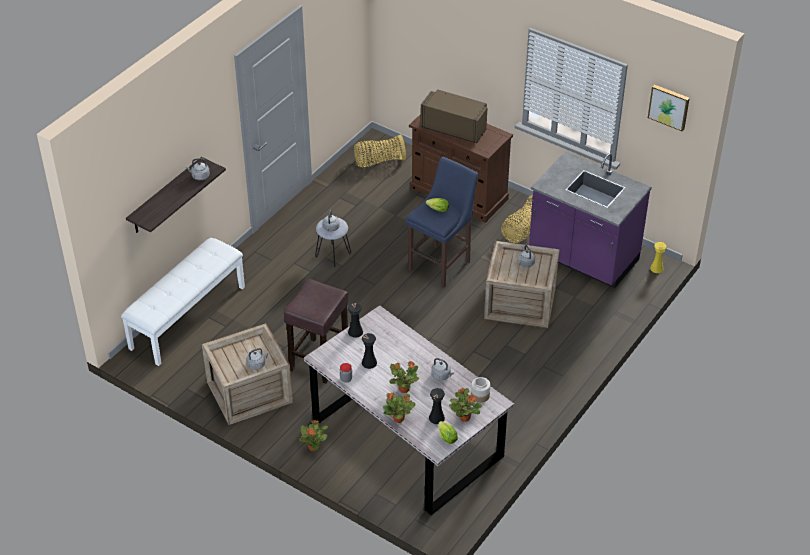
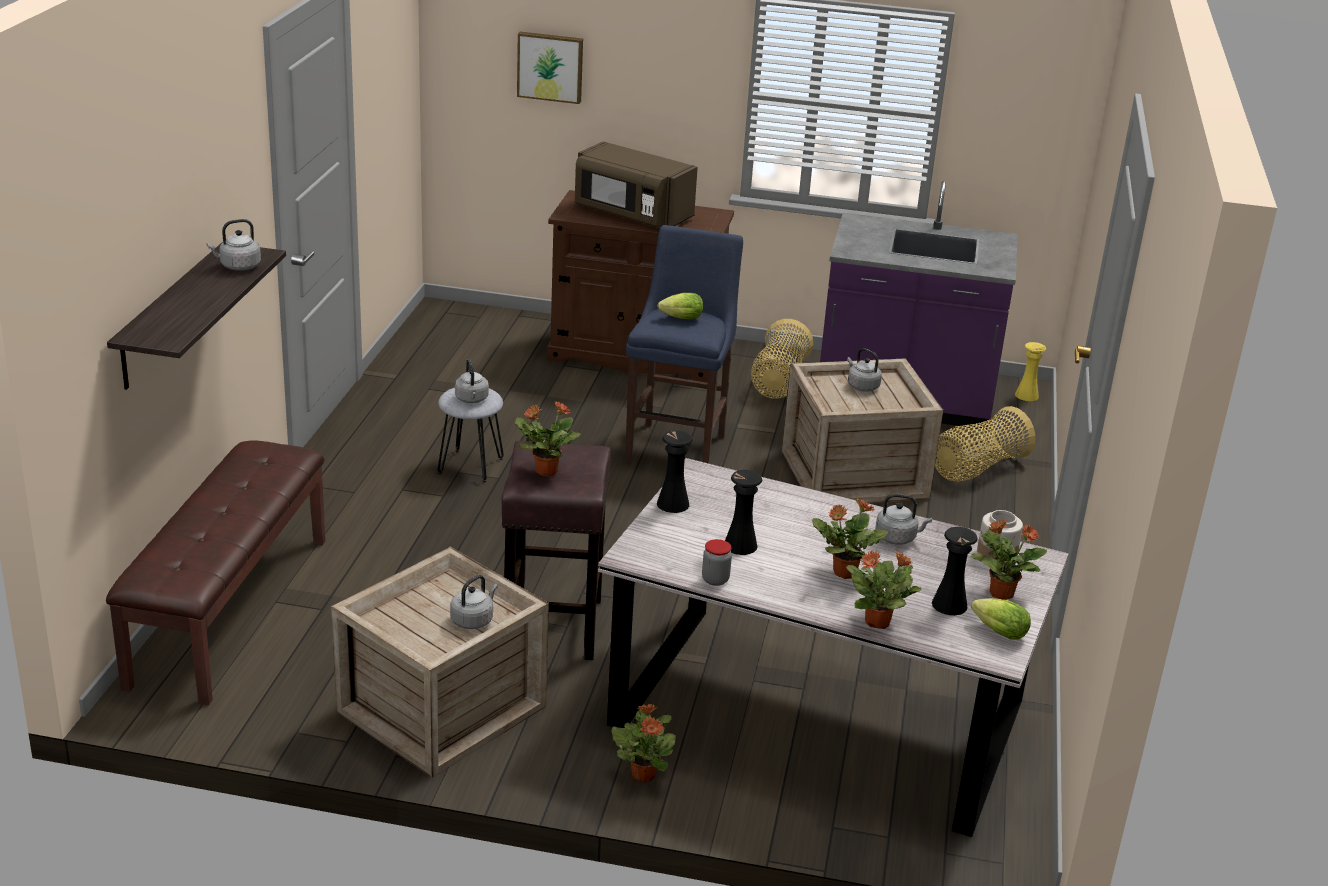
camera: 25 degrees left, 15 degrees down
white bench [121,238,245,366] -> brown bench [106,440,325,705]
basket [354,134,406,167] -> basket moved to [935,406,1036,481]
brown microwave [420,89,488,143] -> brown microwave turned 150 degrees counterclockwise [575,141,698,227]
picture [648,84,690,131] -> picture moved to [517,32,583,104]
none -> potted plant [515,401,581,476]

